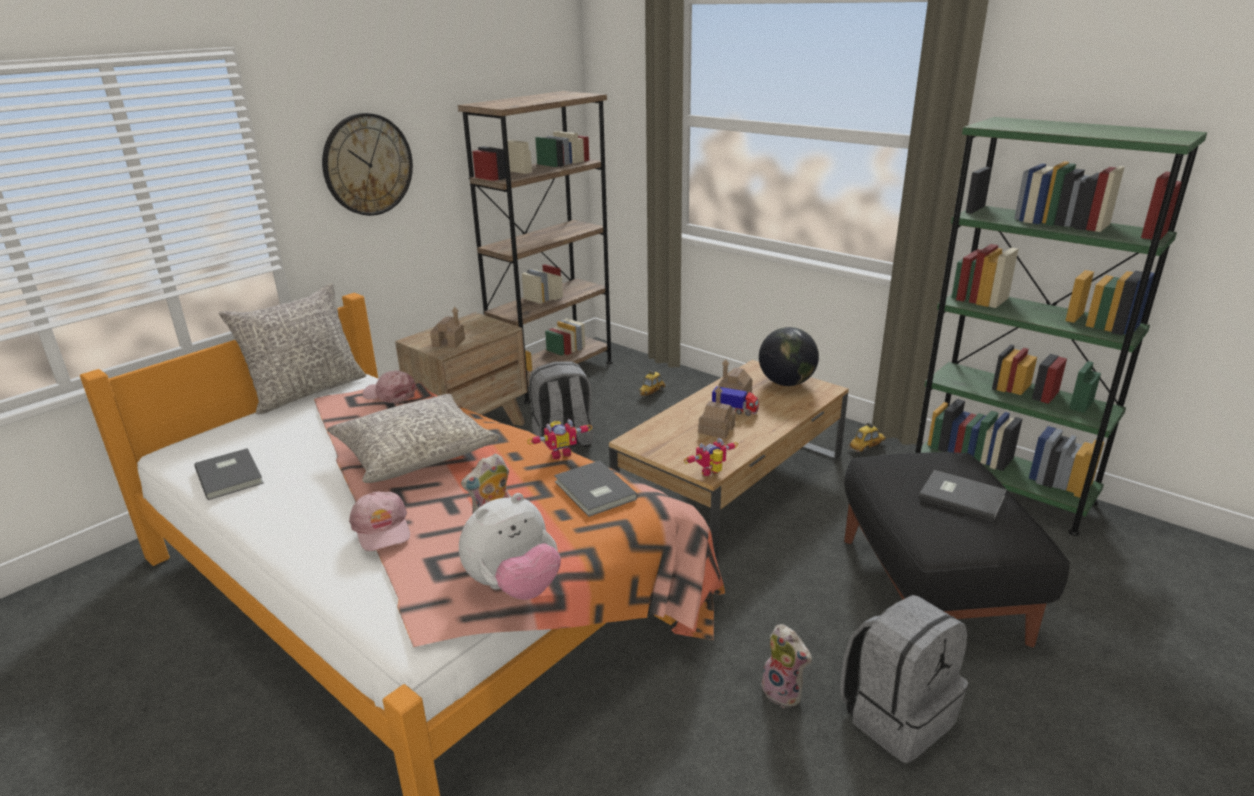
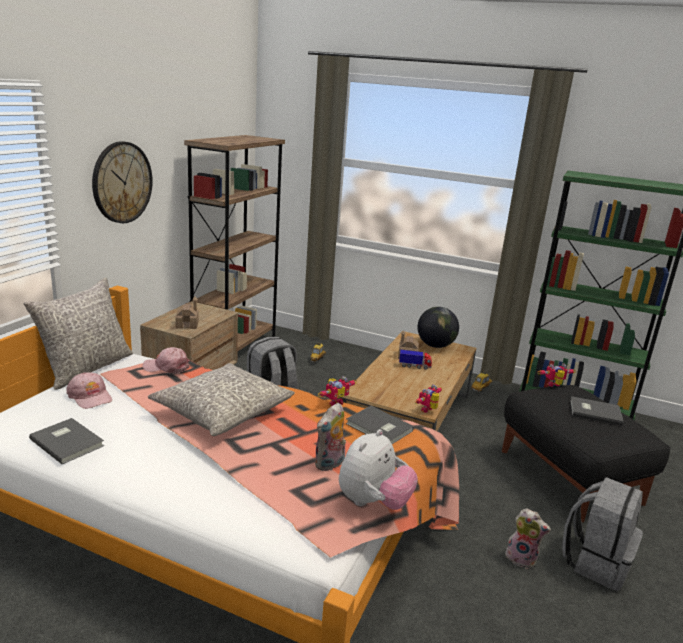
camera: 20 degrees left, 5 degrees down
pink cap [349,492,410,551] -> pink cap moved to [67,372,112,409]
toy house [698,386,736,439] -> none
none -> toy robot [538,363,576,387]

